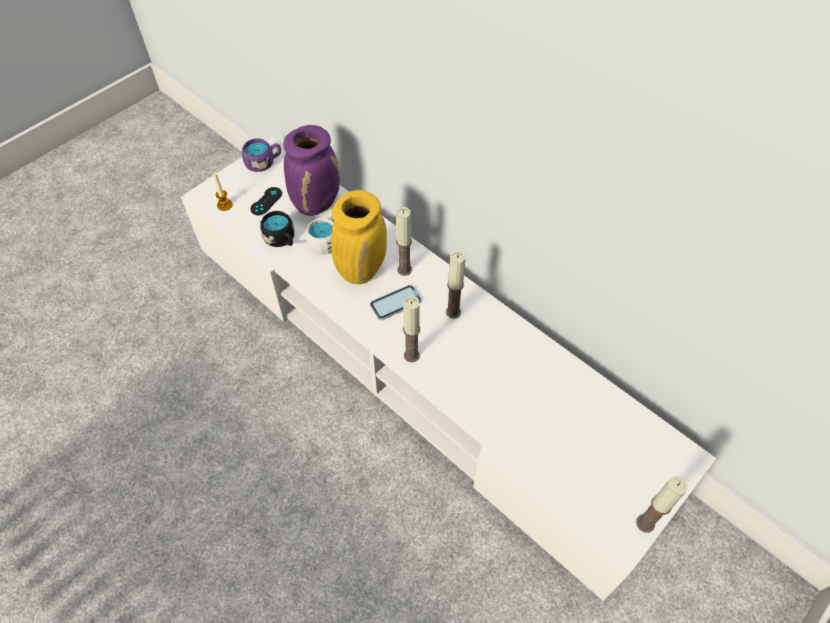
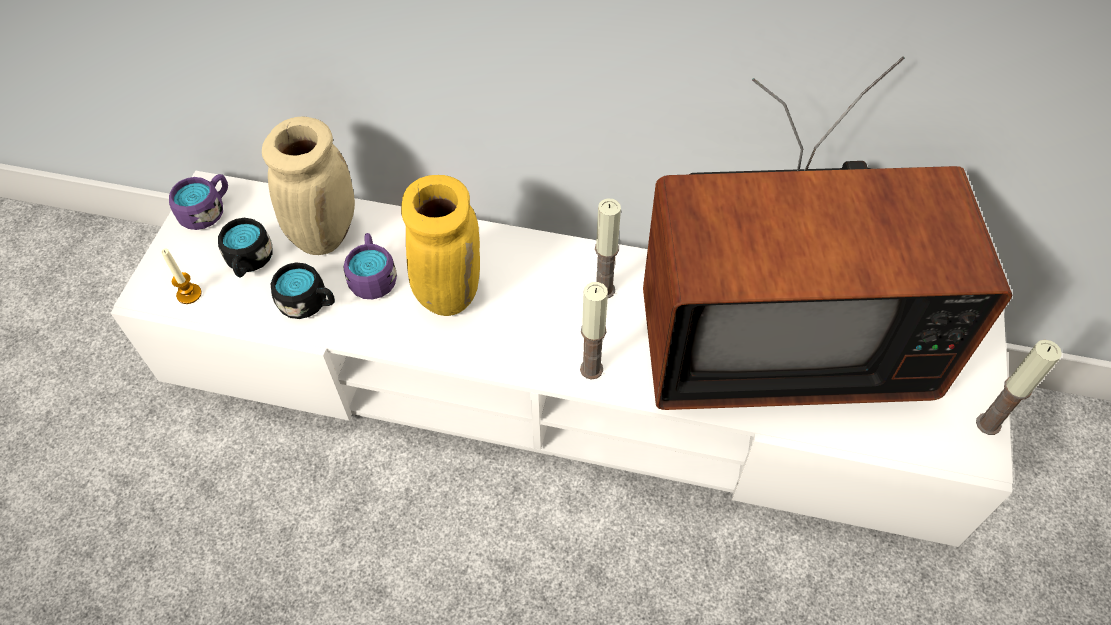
camera: 30 degrees left, 0 degrees up
black game controller [250,187,282,215] -> black mug [218,218,273,278]
purple vase [283,125,340,216] -> beige vase [262,117,355,255]
white mug [306,213,334,255] -> purple mug [344,233,397,299]
phone [370,285,421,320] -> none
candle [396,207,412,276] -> none
none -> television [643,57,1013,410]

